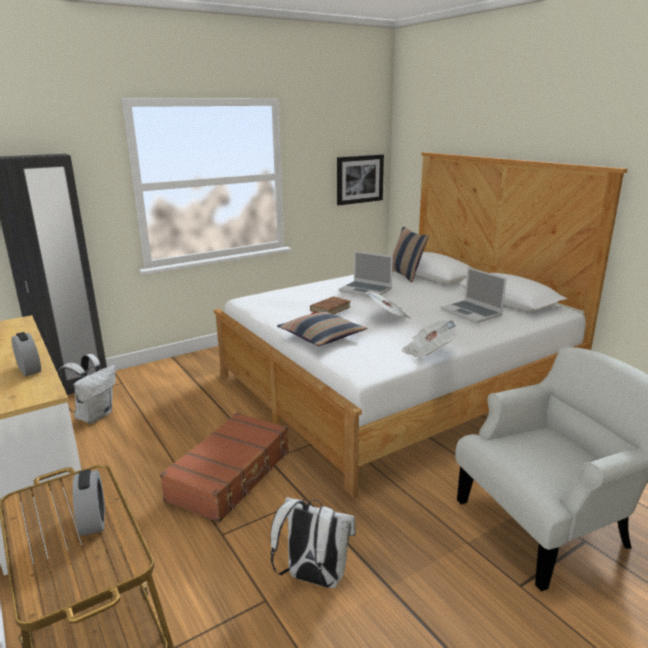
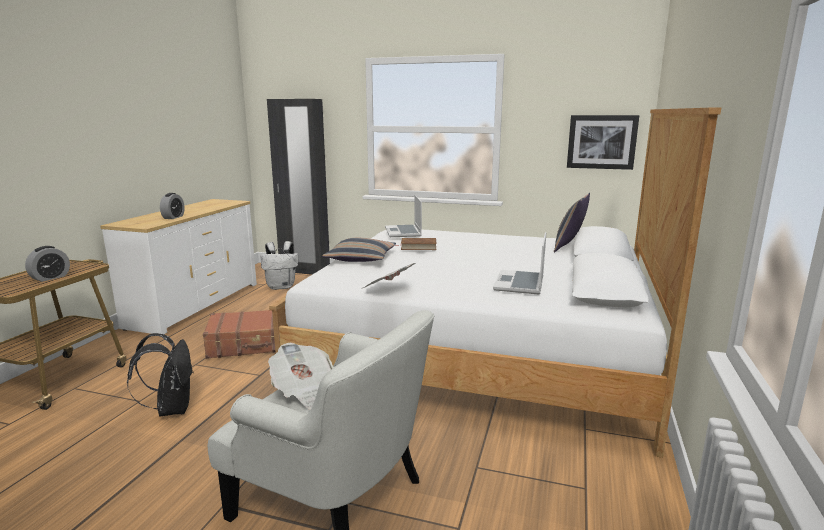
camera: 50 degrees right, 5 degrees down
white backpack [270,497,356,588] -> black backpack [127,333,194,416]
laptop [339,251,393,297] -> laptop moved to [385,195,422,237]
newspaper [366,292,412,319] -> newspaper moved to [268,343,334,410]

